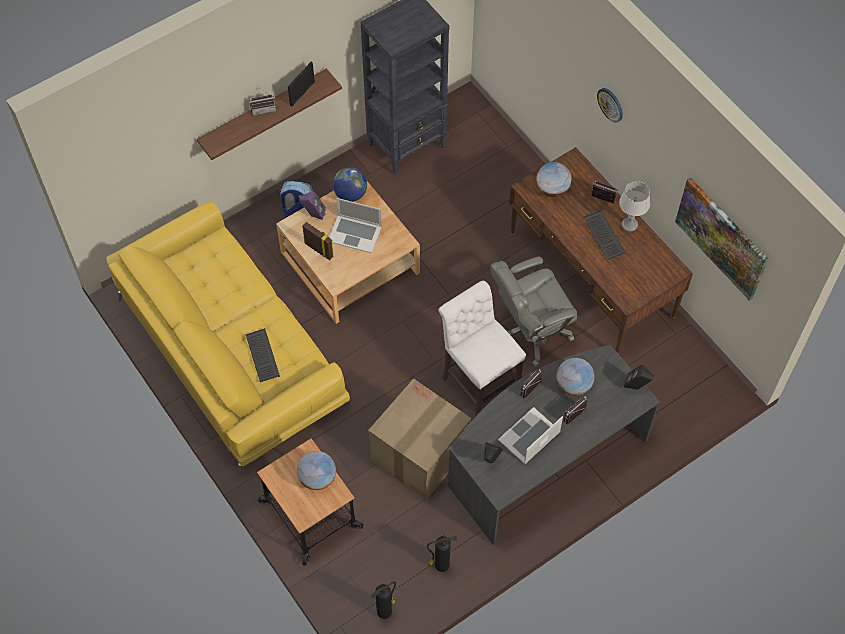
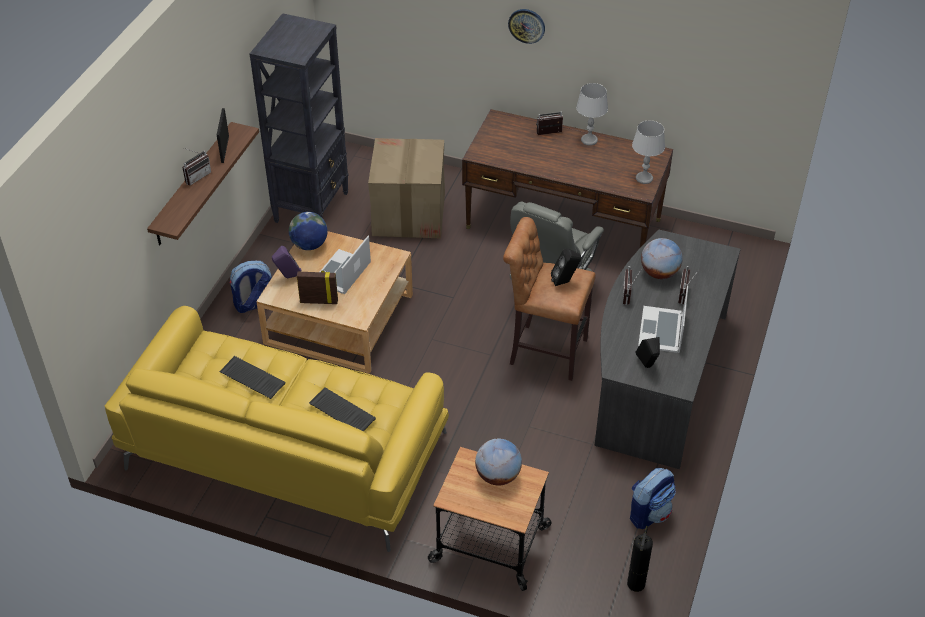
camera: 35 degrees left, 15 degrees down
laptop [329,198,382,253] -> laptop turned 135 degrees clockwise [320,236,371,294]
cardboard box [368,378,471,500] -> cardboard box moved to [368,138,445,238]
fire extinguisher [427,535,457,572] -> backpack [630,468,676,529]
white stool [439,281,526,417] -> brown stool [503,217,596,381]
globe [536,162,572,197] -> none
keyboard [584,210,625,260] -> keyboard moved to [219,356,286,399]
black speaker [623,365,654,390] -> black speaker moved to [551,248,581,286]
picture [675,177,768,300] -> none
none -> grey table lamp [632,120,665,184]

